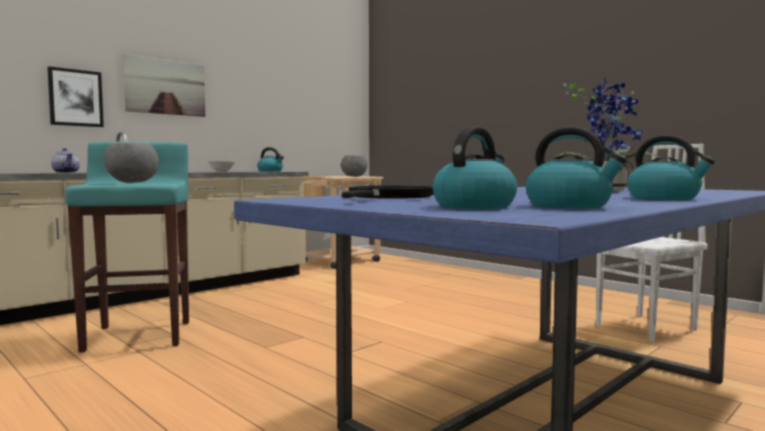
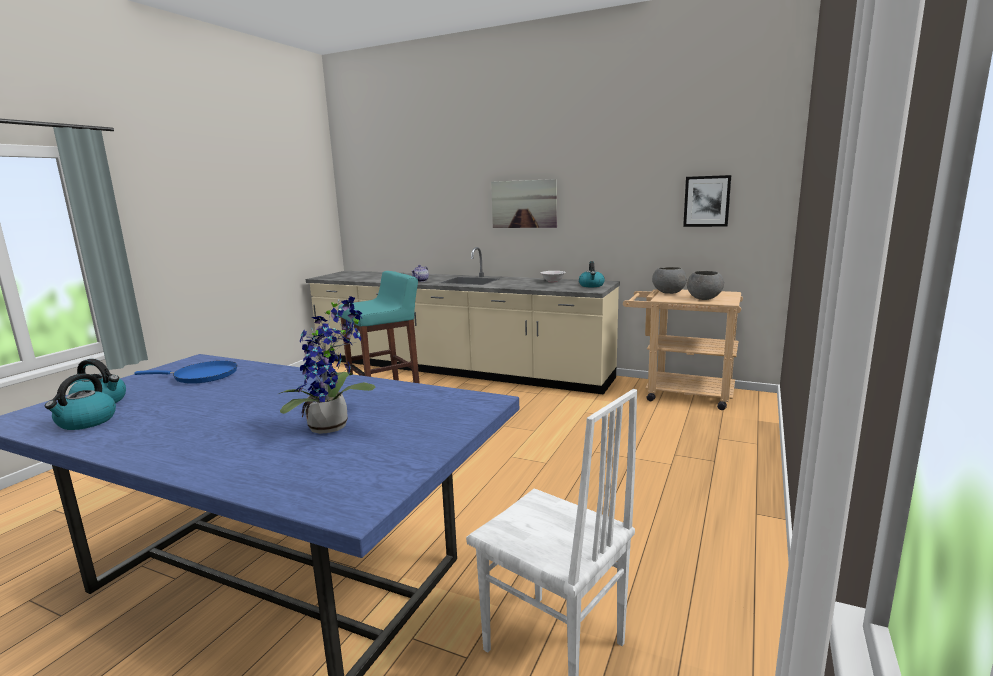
camera: 70 degrees right, 10 degrees up
picture [47,66,104,127] -> picture moved to [683,175,731,227]
grey bowl [104,143,159,183] -> grey bowl moved to [652,267,687,294]
black frying pan [342,185,434,199] -> blue frying pan [134,361,237,384]
kettle [627,135,715,200] -> none

